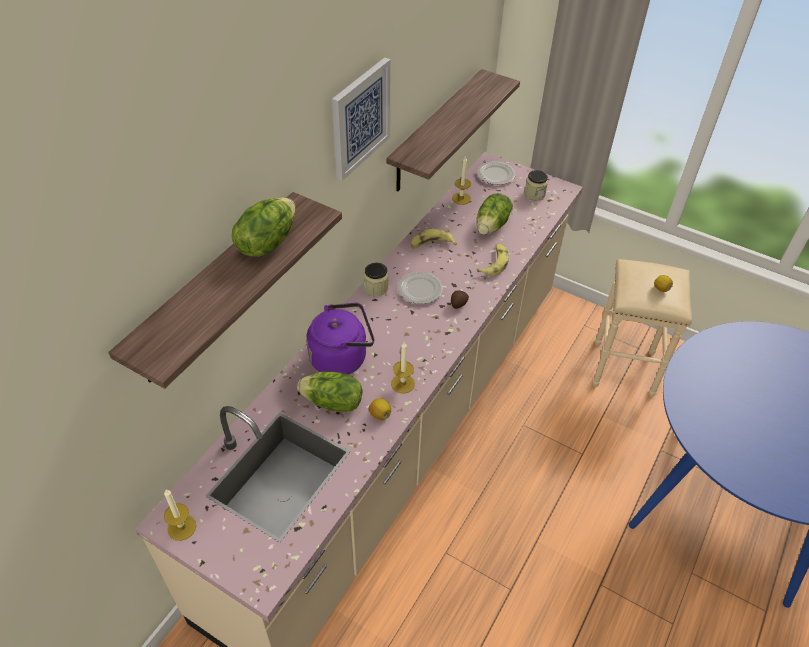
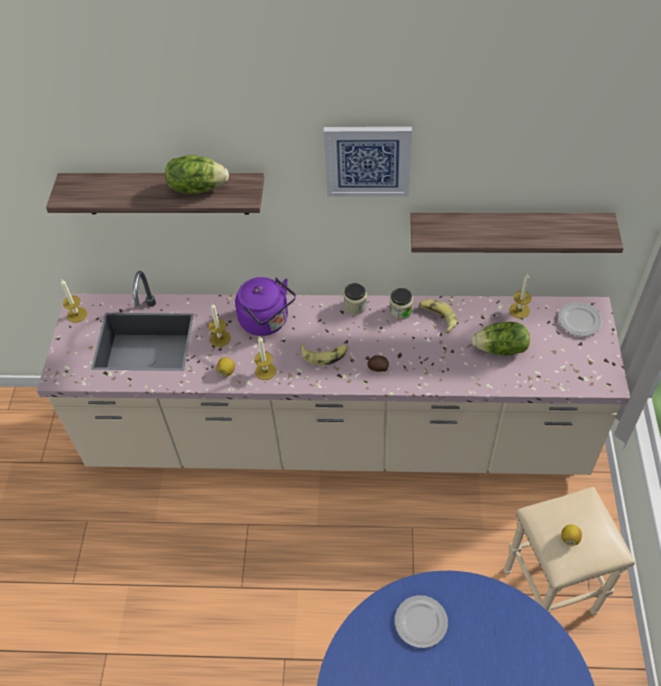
camera: 65 degrees right, 5 degrees up
lettuce [297,371,362,412] -> candle [209,303,231,347]
plate [398,272,443,304] -> plate moved to [395,595,448,648]
banana [477,244,509,276] -> banana moved to [300,345,348,365]
jar [524,170,548,200] -> jar moved to [389,288,413,320]

